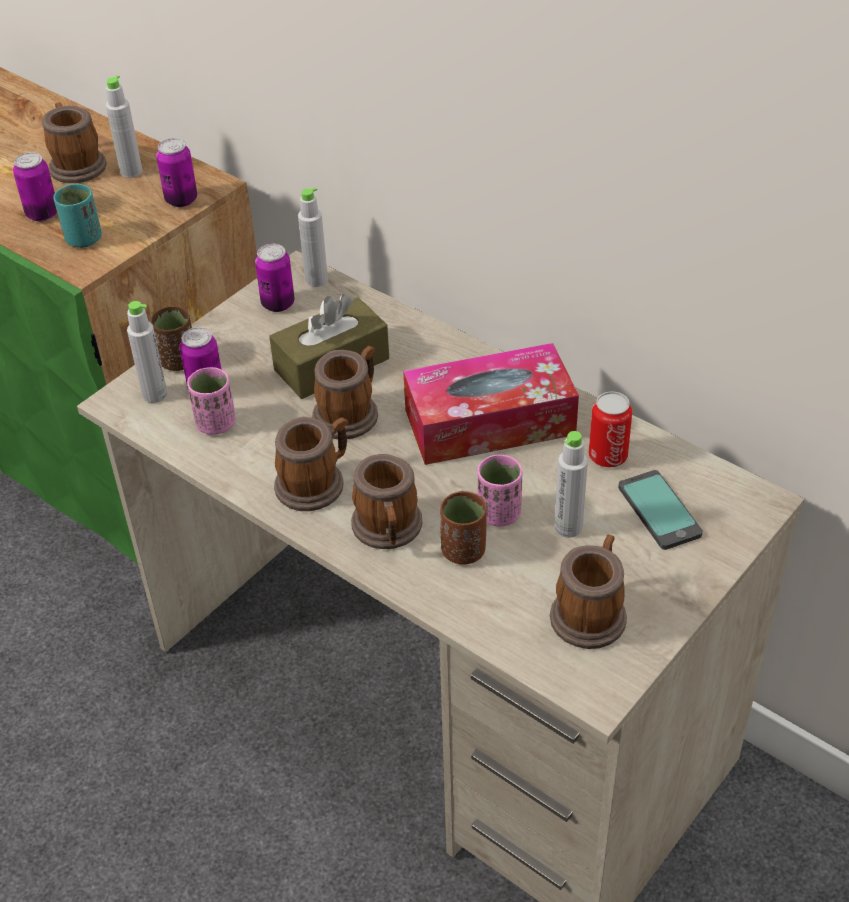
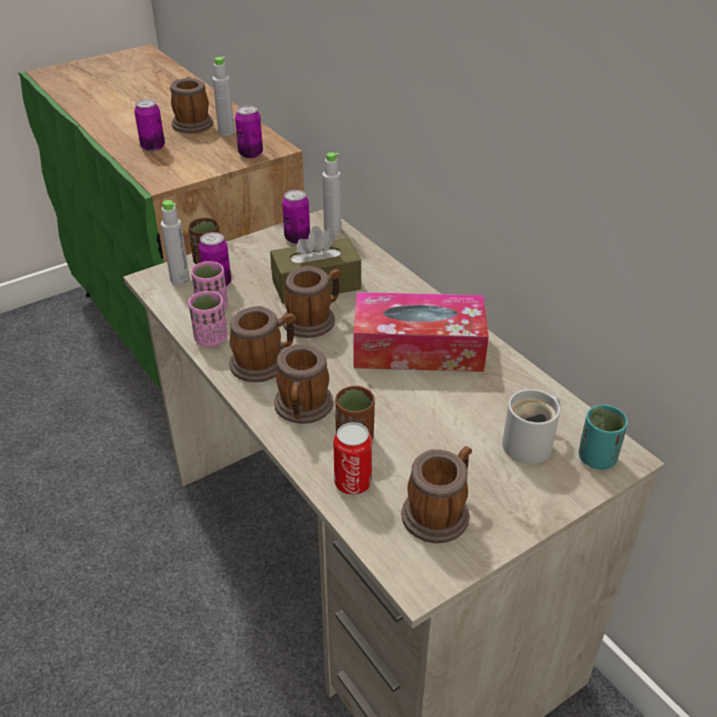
camera: 15 degrees right, 5 degrees down
turquoise cup [53,184,102,248] -> turquoise cup moved to [579,405,628,470]
pink cup [477,455,522,527] -> pink cup moved to [188,291,227,347]
grey bottle [554,431,588,538] -> none
can [589,392,632,467] -> can moved to [334,422,372,495]
phone [618,470,703,550] -> white mug [502,389,560,464]

